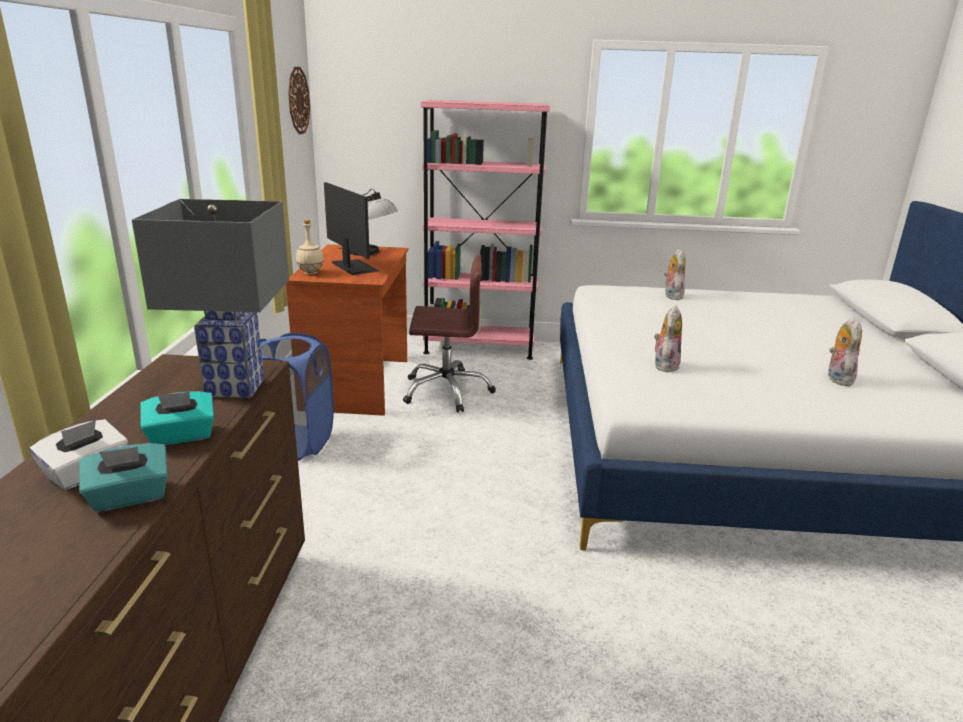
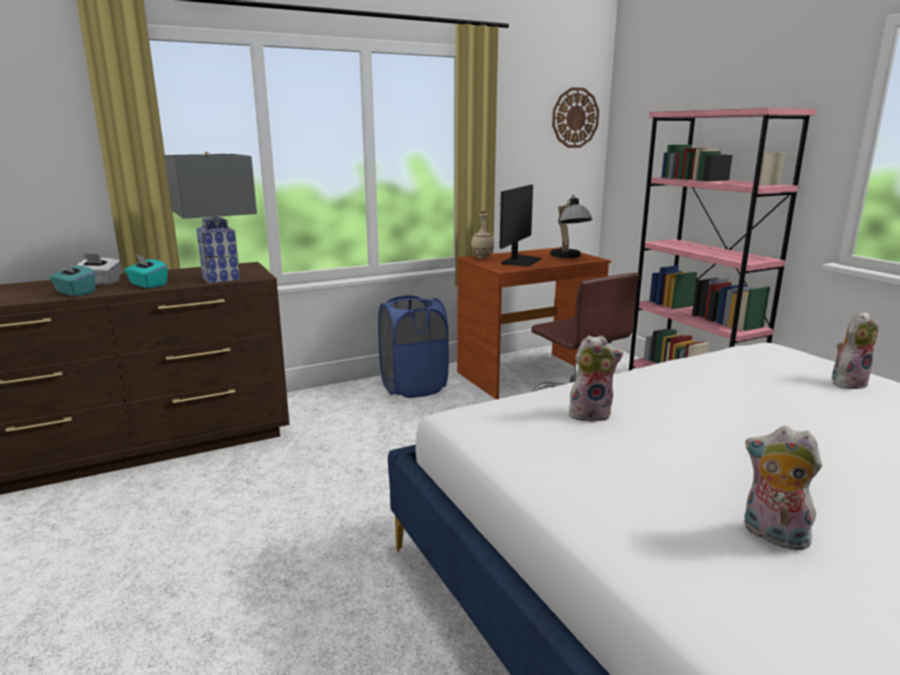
camera: 60 degrees right, 5 degrees down
plush toy [828,317,862,386] -> plush toy turned 120 degrees counterclockwise [745,426,822,550]

